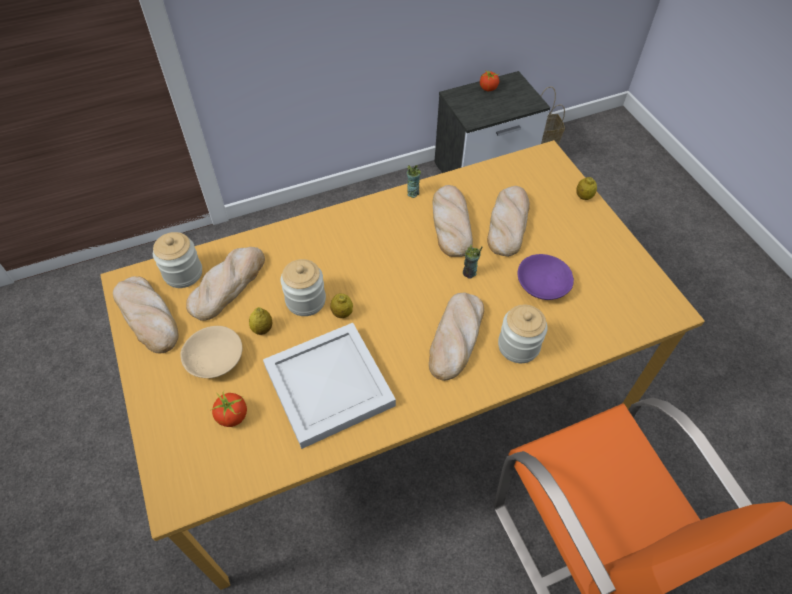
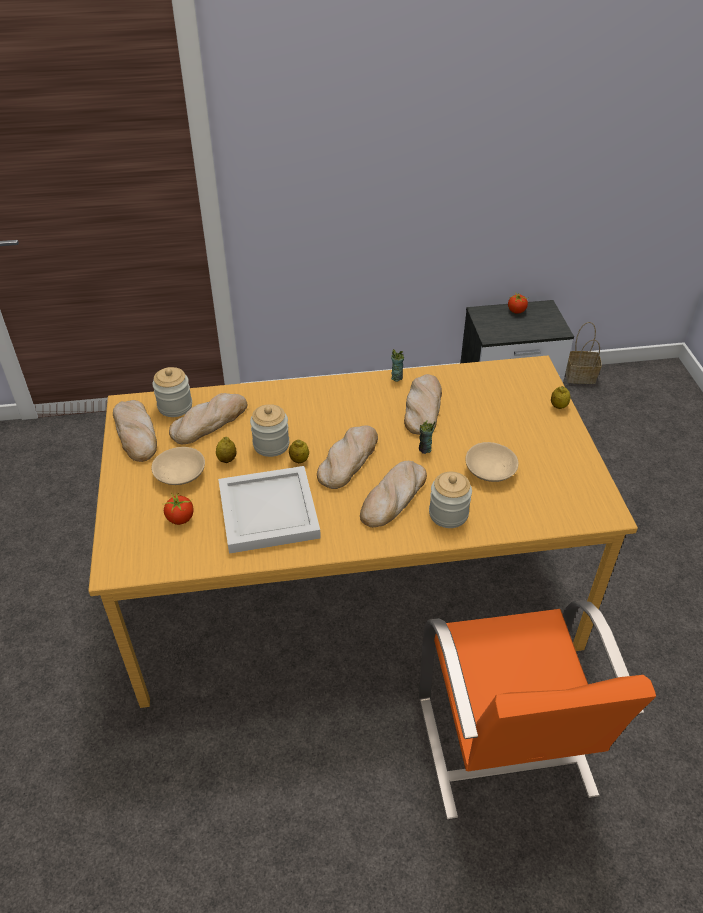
camera: 15 degrees right, 10 degrees down
bread [487,186,530,257] -> bread moved to [317,425,378,489]
purple bowl [518,254,574,300] -> beige bowl [465,442,518,482]

